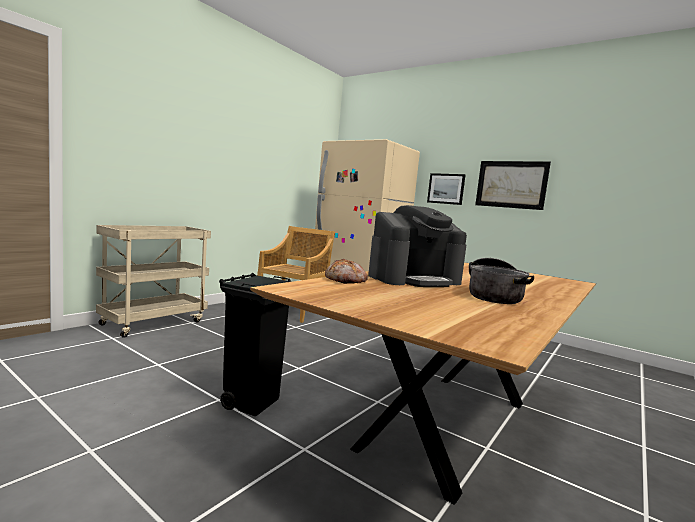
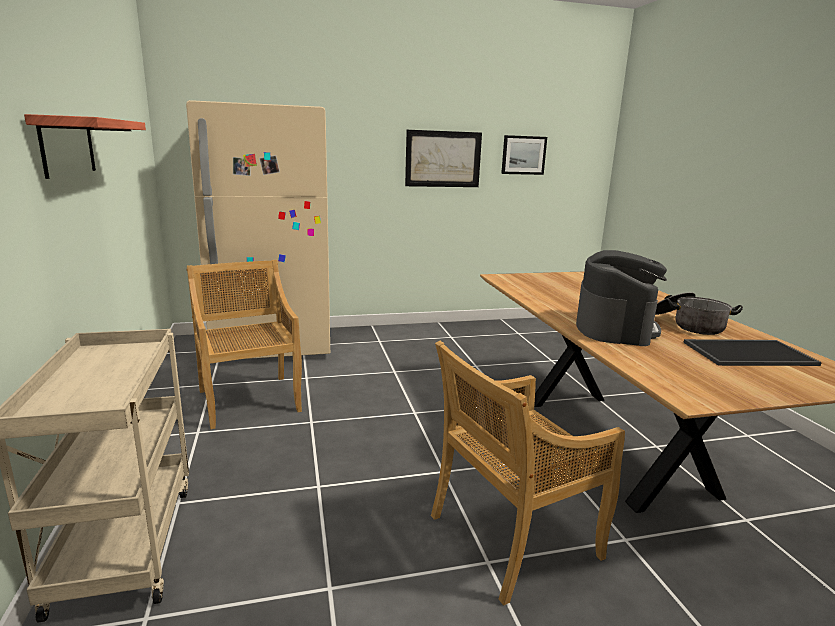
camera: 50 degrees left, 10 degrees up
black trash can [219,273,291,417] -> beige chair [431,341,625,605]
bread [325,258,368,284] -> none
picture [427,173,466,205] -> picture moved to [501,135,547,175]
none -> shelf [24,114,146,179]
none -> tray [683,339,822,366]

